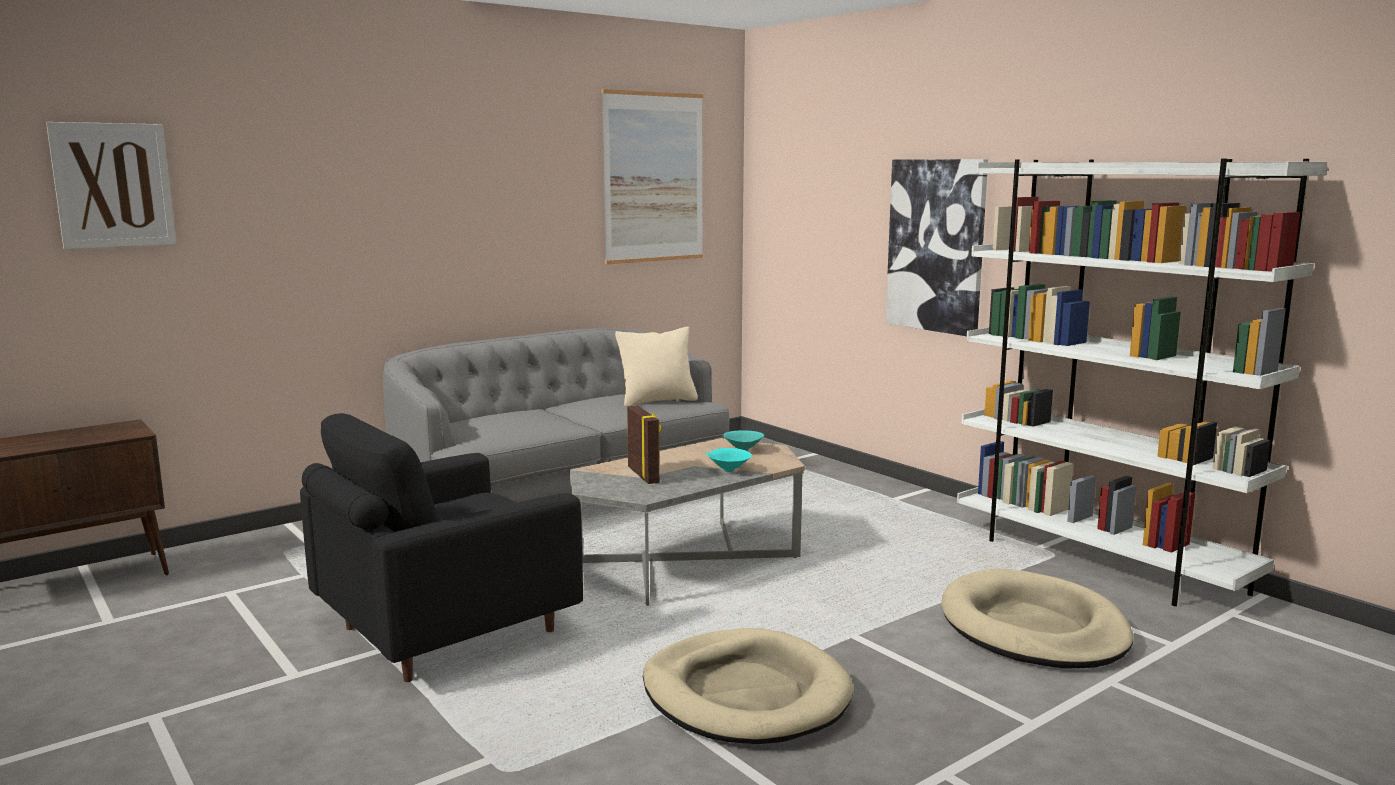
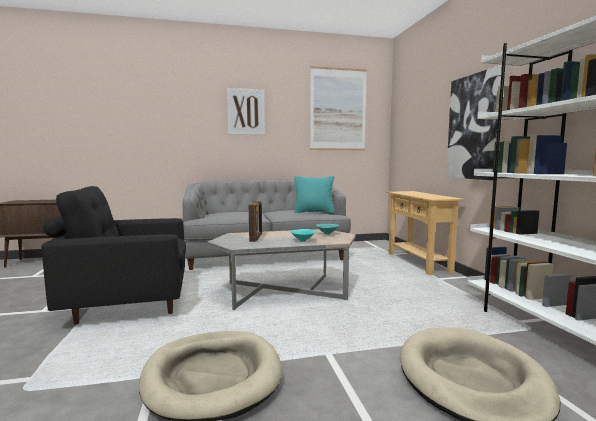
camera: 25 degrees right, 5 degrees down
picture [46,122,176,250] -> picture moved to [227,88,265,135]
beige pillow [615,327,698,407] -> turquoise pillow [294,176,334,213]
none -> beige console table [387,191,465,275]

